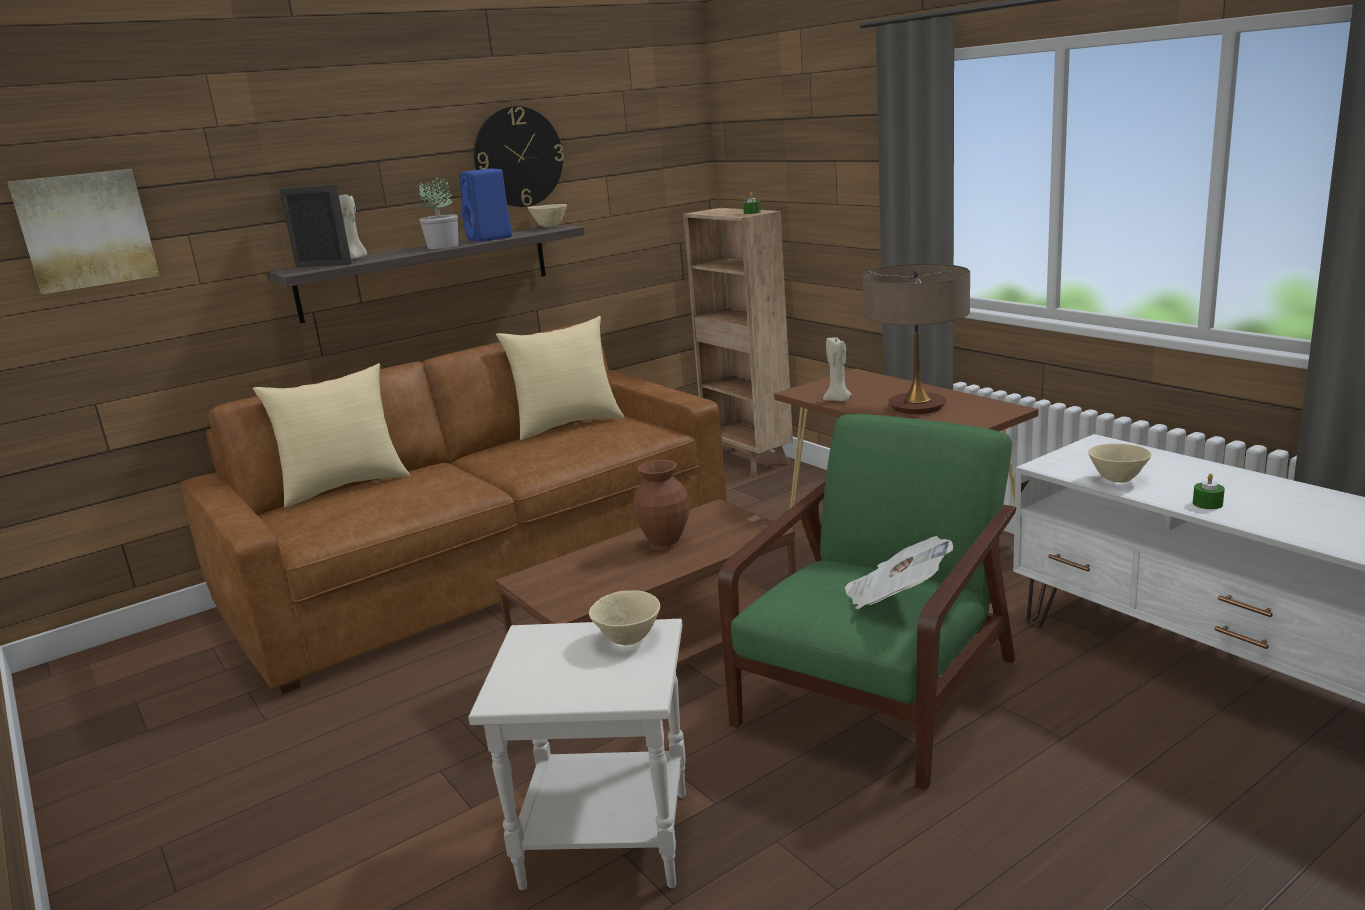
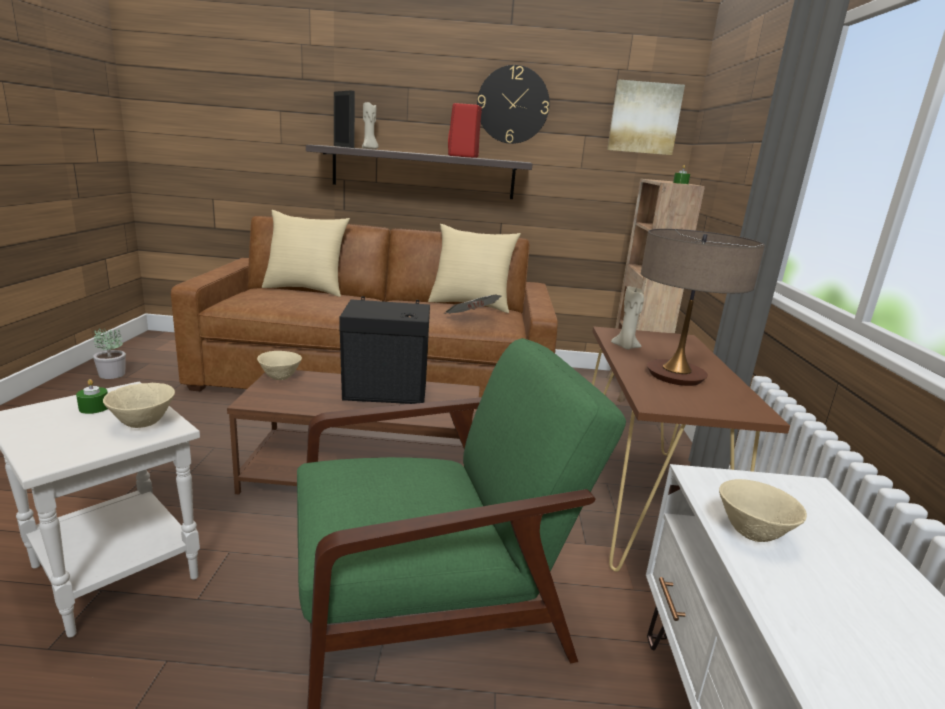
camera: 35 degrees right, 0 degrees up
picture [8,169,160,294] -> picture moved to [607,79,685,155]
potted plant [419,177,459,249] -> potted plant moved to [93,328,126,379]
blue speaker [459,169,512,242] -> red speaker [448,103,482,158]
beige bowl [528,204,567,227] -> beige bowl moved to [257,351,302,380]
brown vase [633,460,690,551] -> black speaker [340,296,430,404]
newspaper [845,536,953,609] -> newspaper moved to [444,294,502,314]
green candle [1193,474,1225,509] -> green candle moved to [76,379,108,414]

